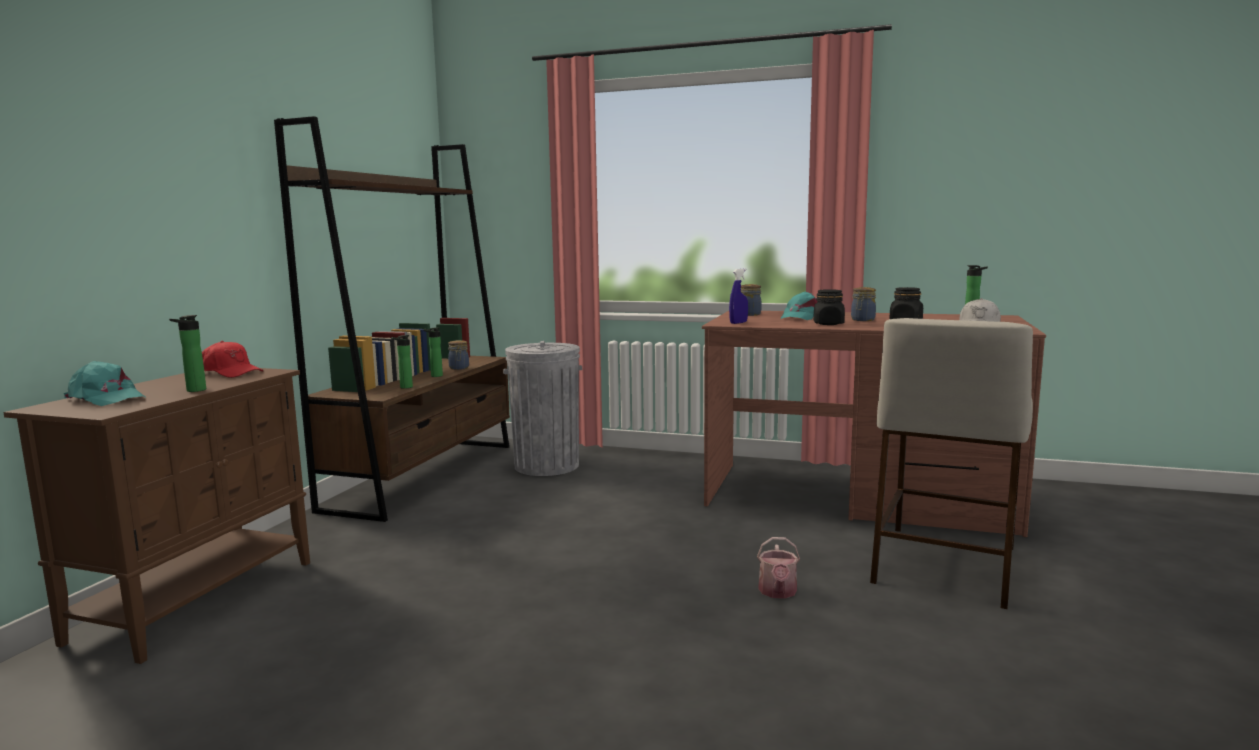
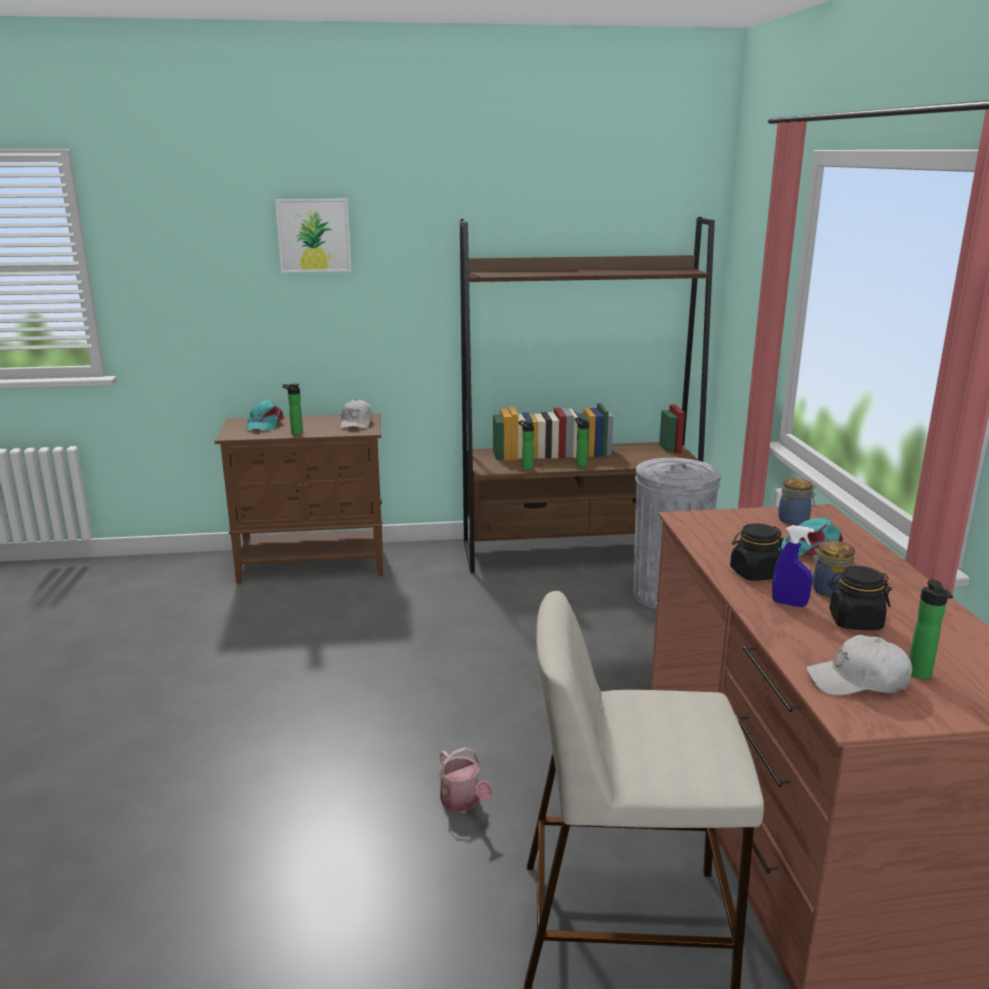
camera: 65 degrees right, 10 degrees up
red cap [202,341,264,378] -> white cap [341,399,373,429]
jar [448,340,469,370] -> none
blue spray bottle [729,269,748,324] -> blue spray bottle moved to [772,525,814,607]
watering can [757,537,800,599] -> watering can turned 105 degrees counterclockwise [439,747,493,812]
none -> picture [275,199,352,273]

